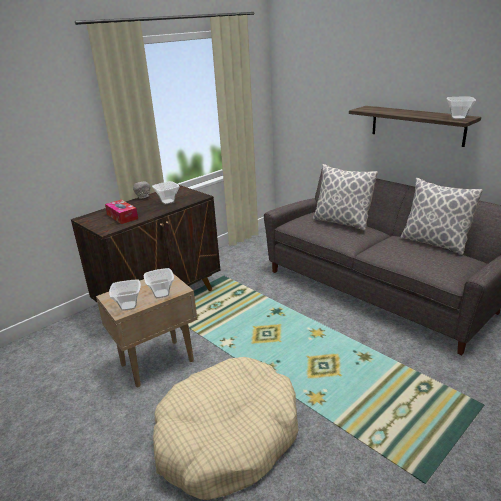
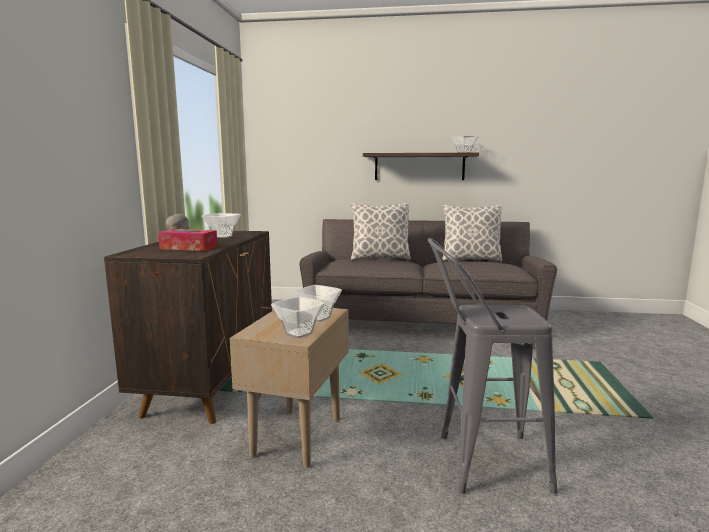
camera: 40 degrees left, 15 degrees down
beige dog bed [153,357,299,500] -> grey stool [428,238,557,494]

